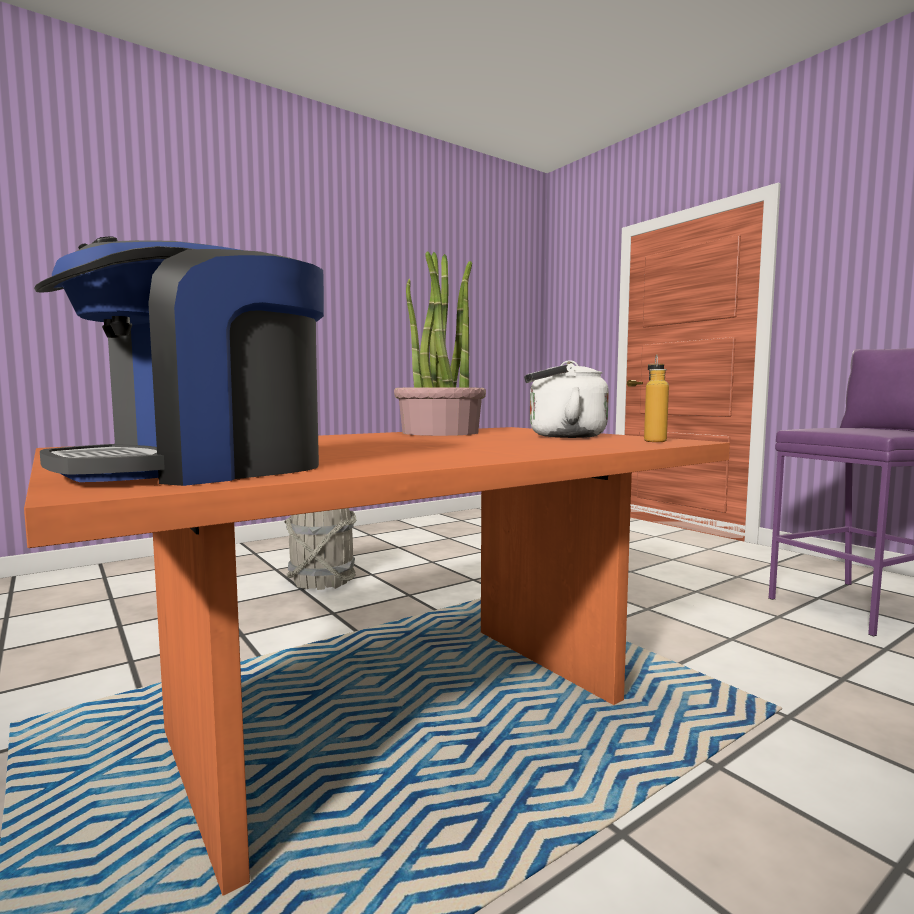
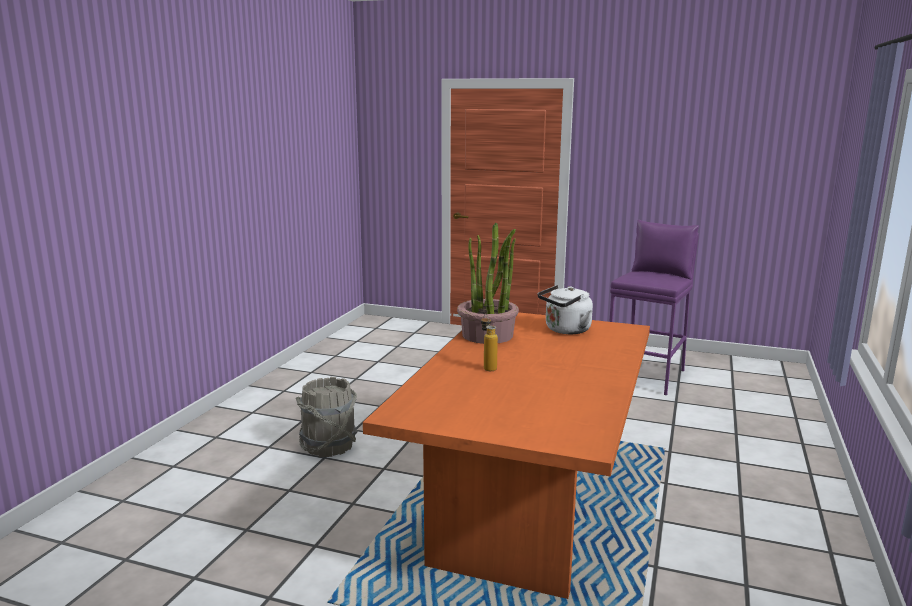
camera: 35 degrees left, 10 degrees up
coffee machine [34,236,324,486] -> none
bottle [644,354,669,442] -> bottle moved to [481,314,498,371]

